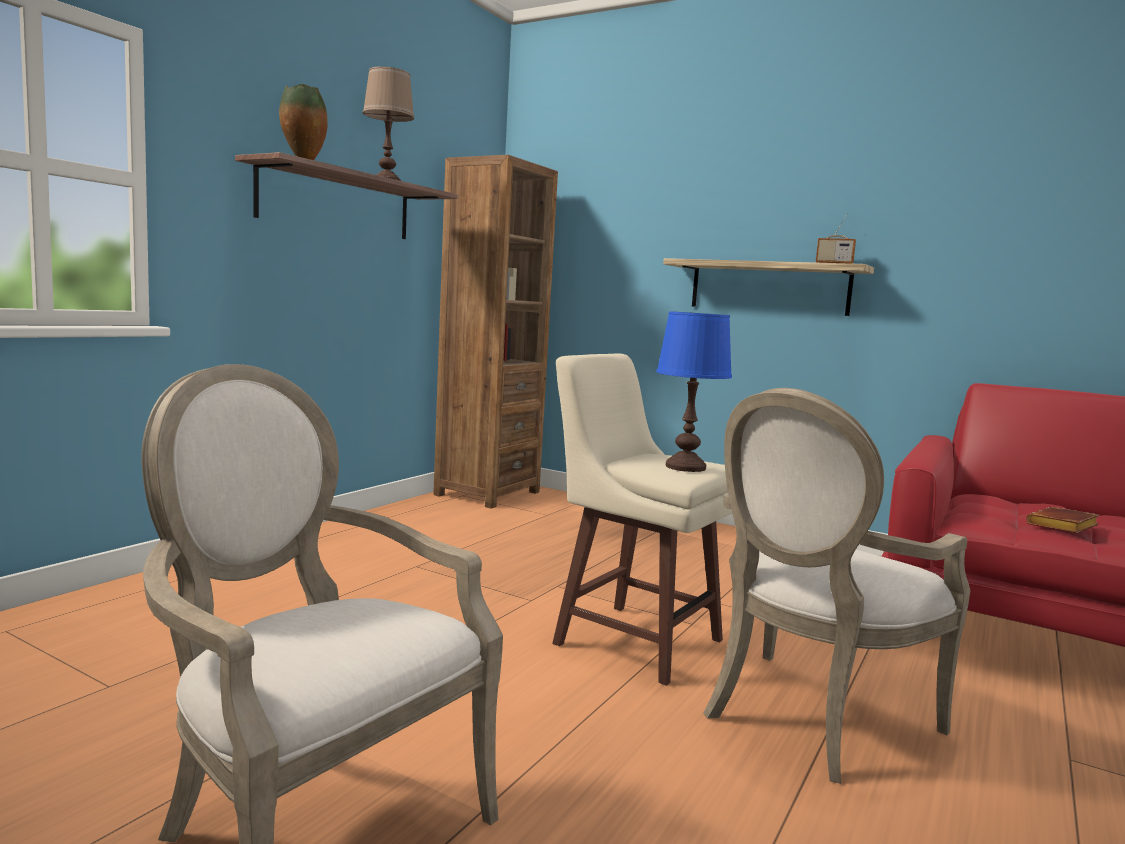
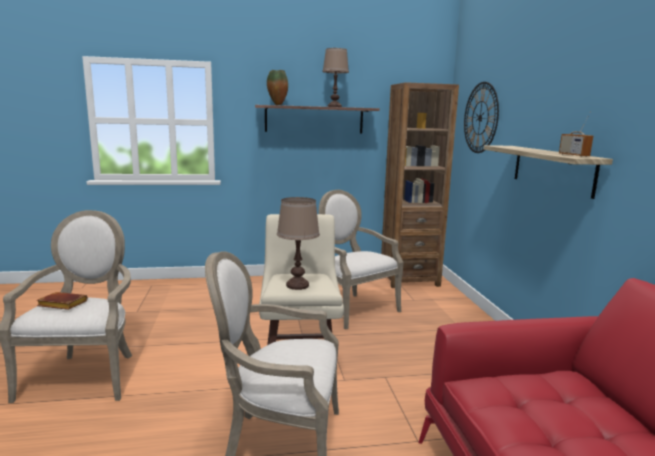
camera: 50 degrees right, 5 degrees up
blue table lamp [656,311,732,472] -> brown table lamp [277,197,320,290]
brown book [1026,507,1099,533] -> brown book moved to [36,292,88,310]
none -> armchair [319,190,404,330]
none -> wall clock [464,82,499,153]

